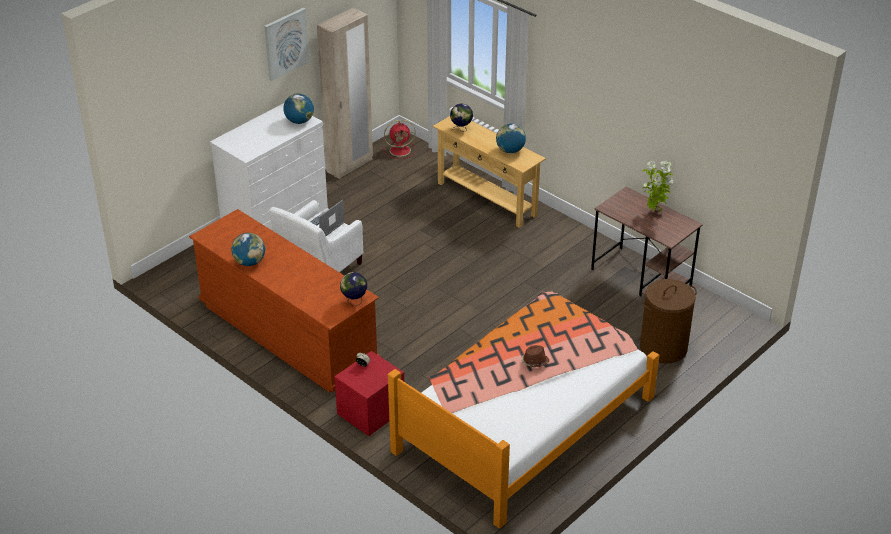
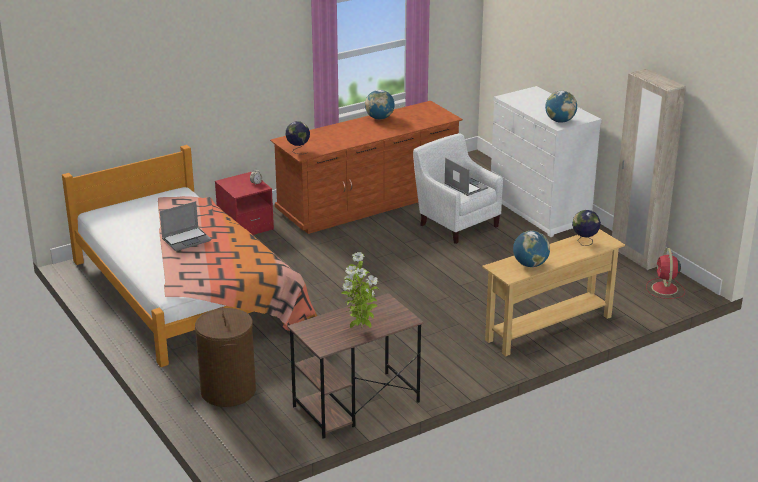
camera: 105 degrees right, 10 degrees down
picture [264,8,309,81] -> none
brown hat [521,345,549,367] -> laptop [160,201,211,251]

